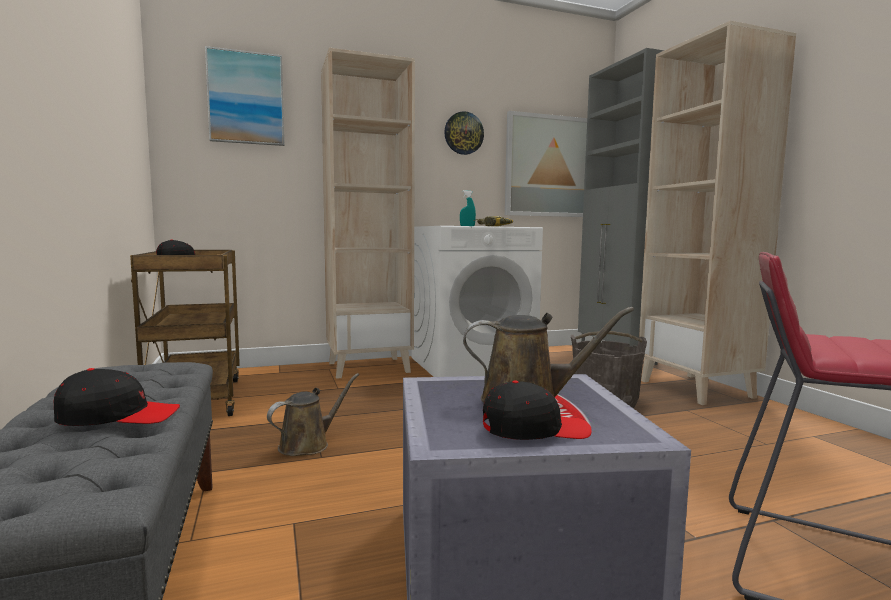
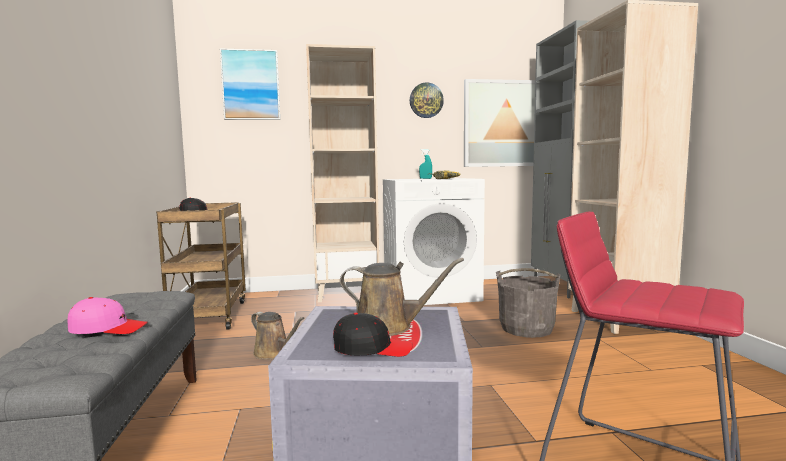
camera: 10 degrees right, 0 degrees up
black cap [54,368,180,426] -> pink cap [68,297,148,334]
brown watering can [267,373,359,456] -> brown watering can turned 75 degrees clockwise [251,312,305,360]

